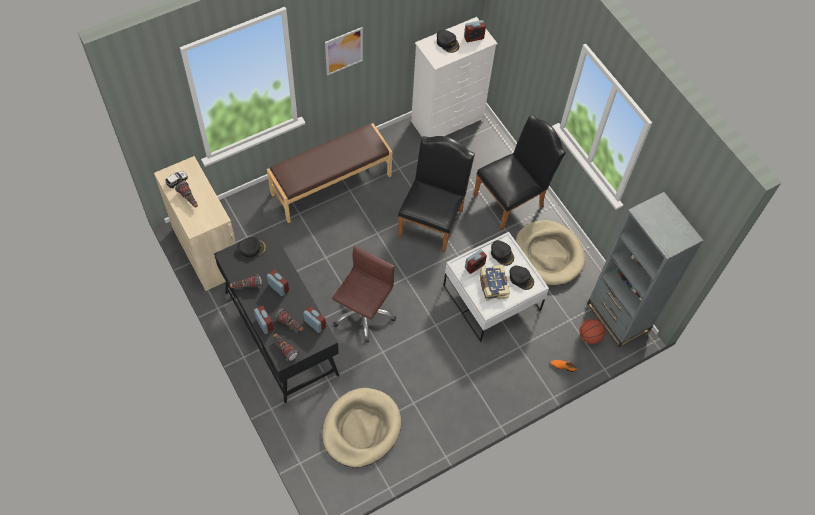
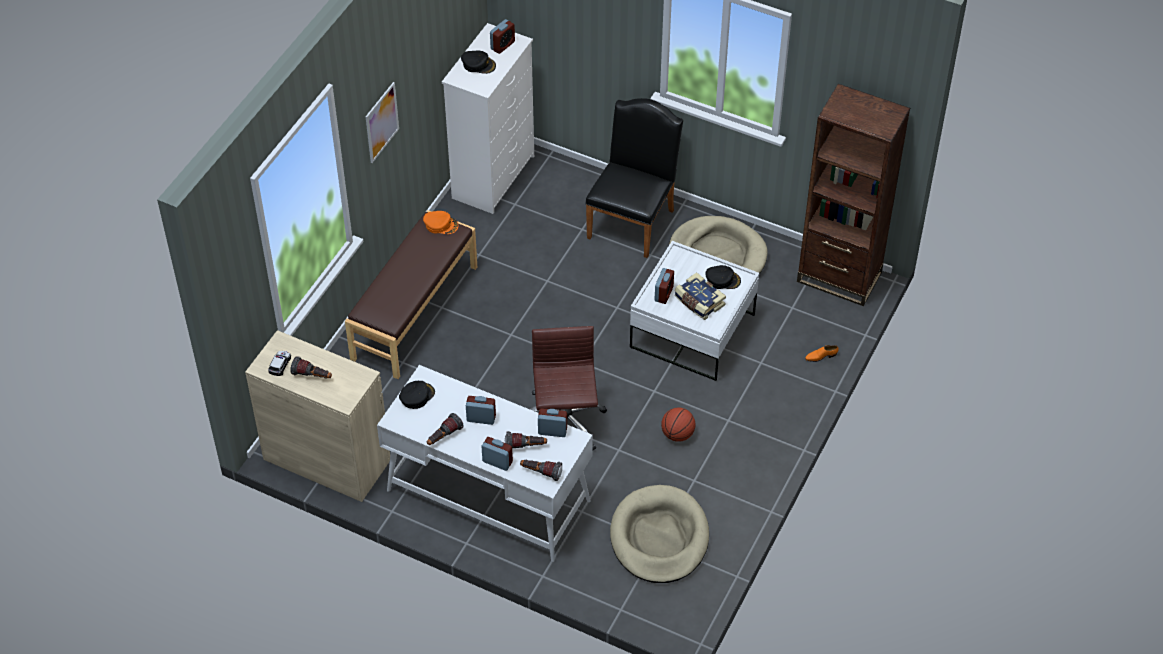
camera: 30 degrees left, 10 degrees down
black desk [214,228,339,403] -> white desk [377,365,593,562]
black chair [398,136,475,253] -> none
black cap [491,240,514,266] -> none
basketball [579,319,605,344] -> basketball moved to [661,408,695,442]
grey bookcase [587,192,704,348] -> brown bookcase [797,84,910,306]
none -> orange cap [423,211,458,234]

